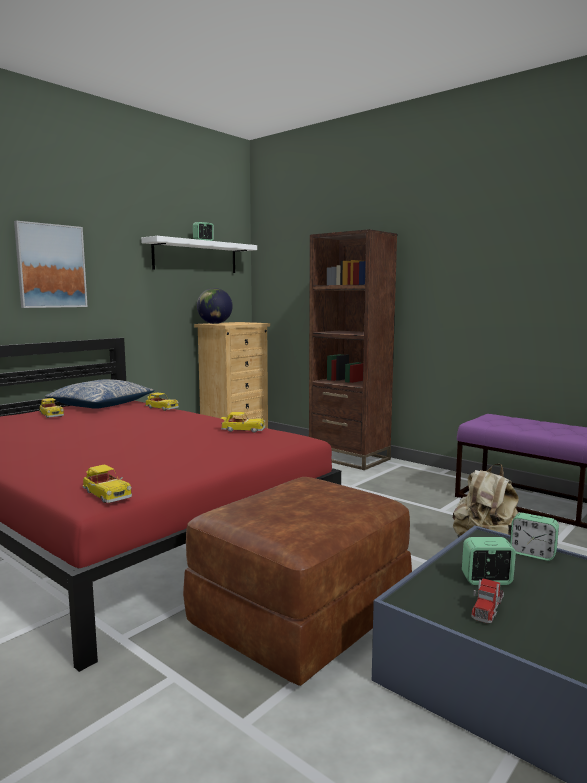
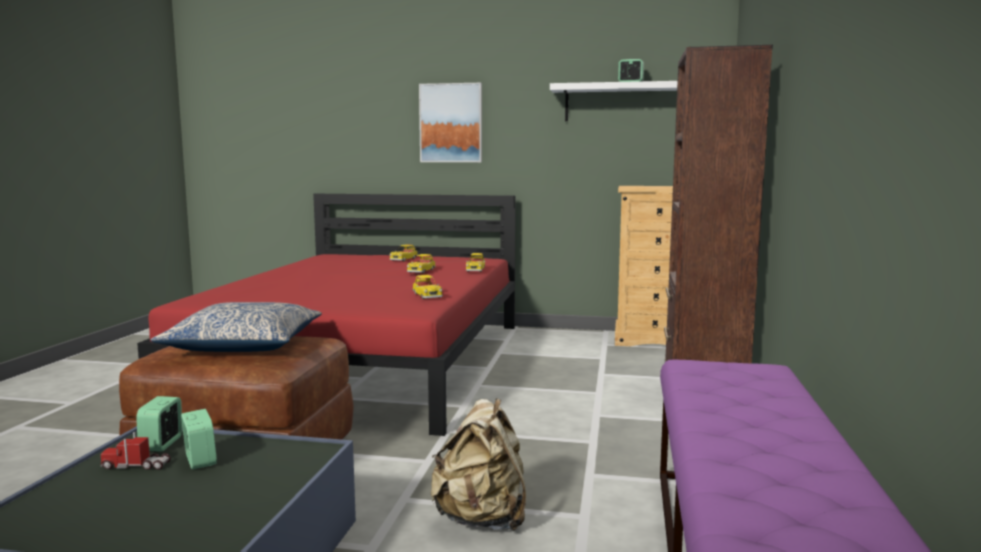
camera: 60 degrees right, 0 degrees up
pillow [45,379,155,409] -> pillow moved to [151,302,322,352]
toy car [83,465,132,503] -> toy car moved to [407,254,436,273]
globe [197,288,233,324] -> none
alarm clock [510,513,559,561] -> alarm clock moved to [136,396,182,452]

